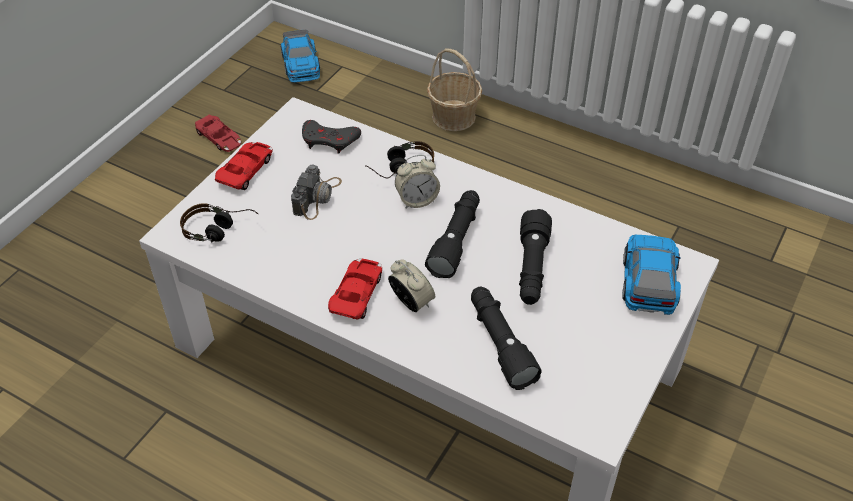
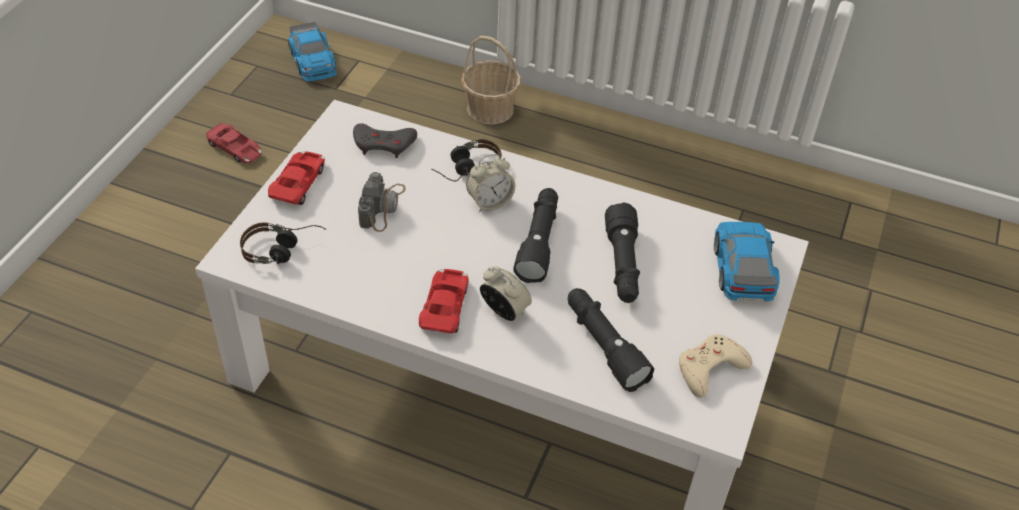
camera: 10 degrees left, 0 degrees up
none -> beige game controller [679,334,752,398]

